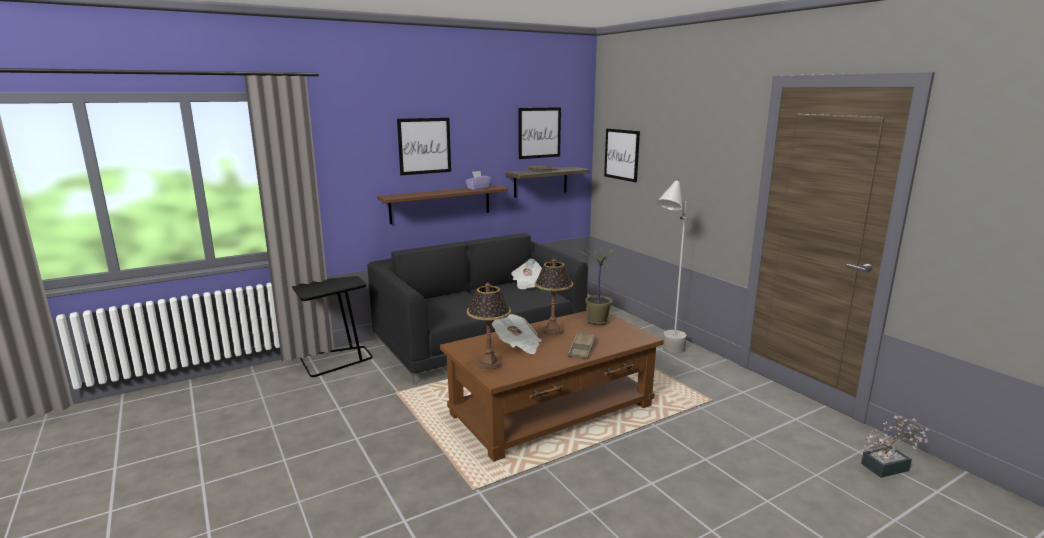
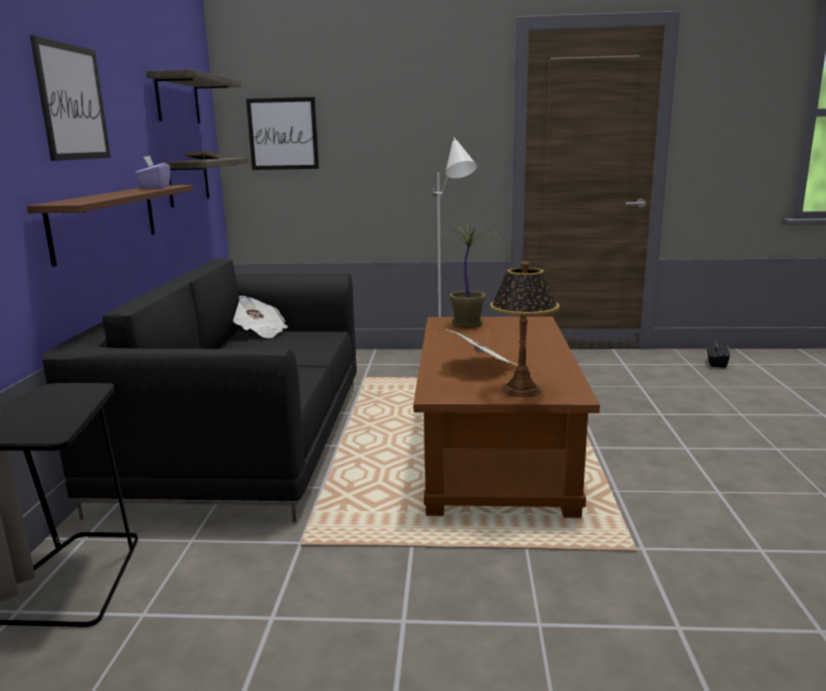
camera: 55 degrees left, 0 degrees up
picture [519,107,561,159] -> shelf [146,69,241,123]
table lamp [535,259,573,335] -> none
brown tray [568,332,596,359] -> none
potted plant [861,415,929,478] -> black tissue box [707,343,730,368]

